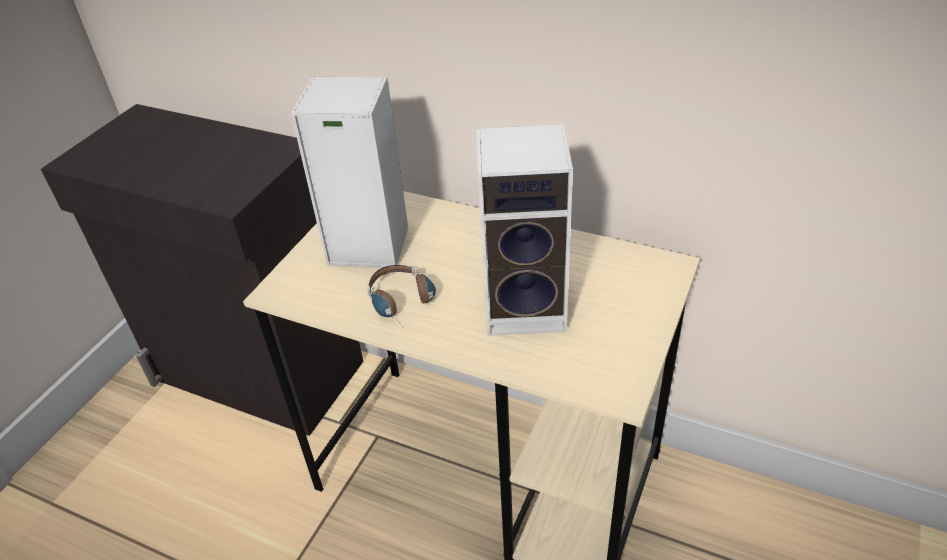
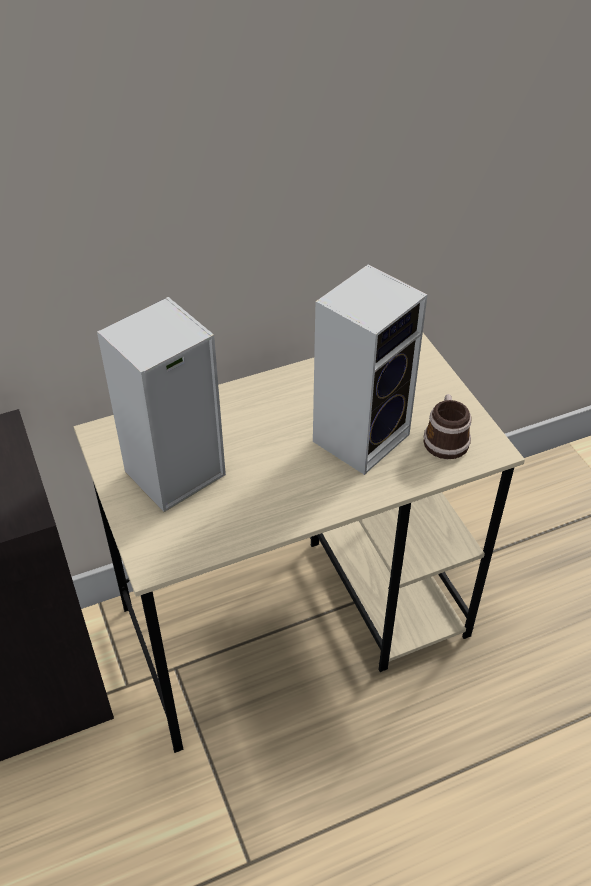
camera: 50 degrees left, 5 degrees up
headphones [367,265,436,330] -> none
none -> mug [423,394,472,459]

